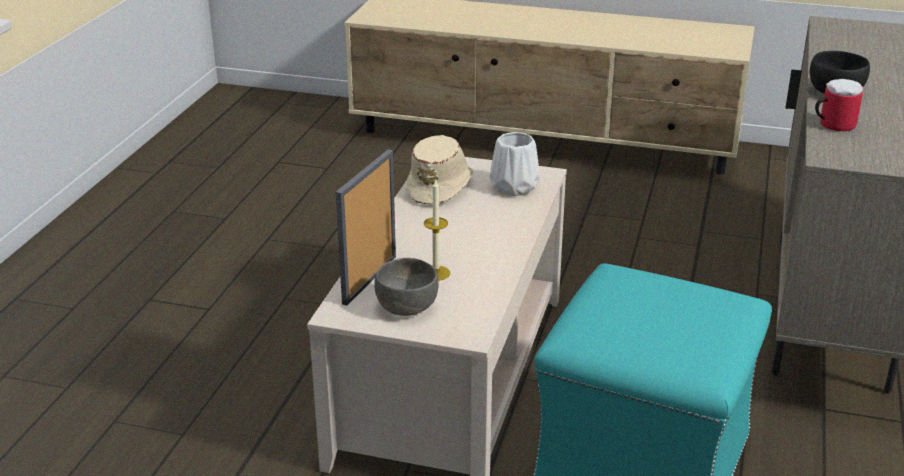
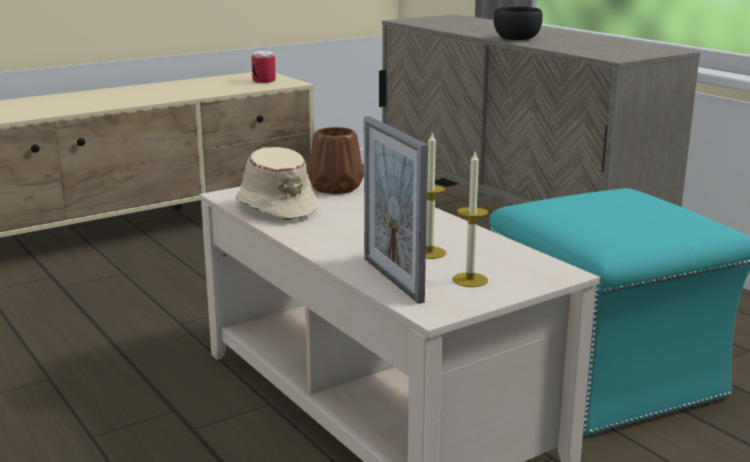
camera: 50 degrees left, 10 degrees down
grey bowl [374,258,439,316] -> candle [452,152,488,287]
white vase [489,132,540,196] -> brown vase [308,127,363,194]
mug [815,79,863,131] -> mug moved to [252,51,276,83]

